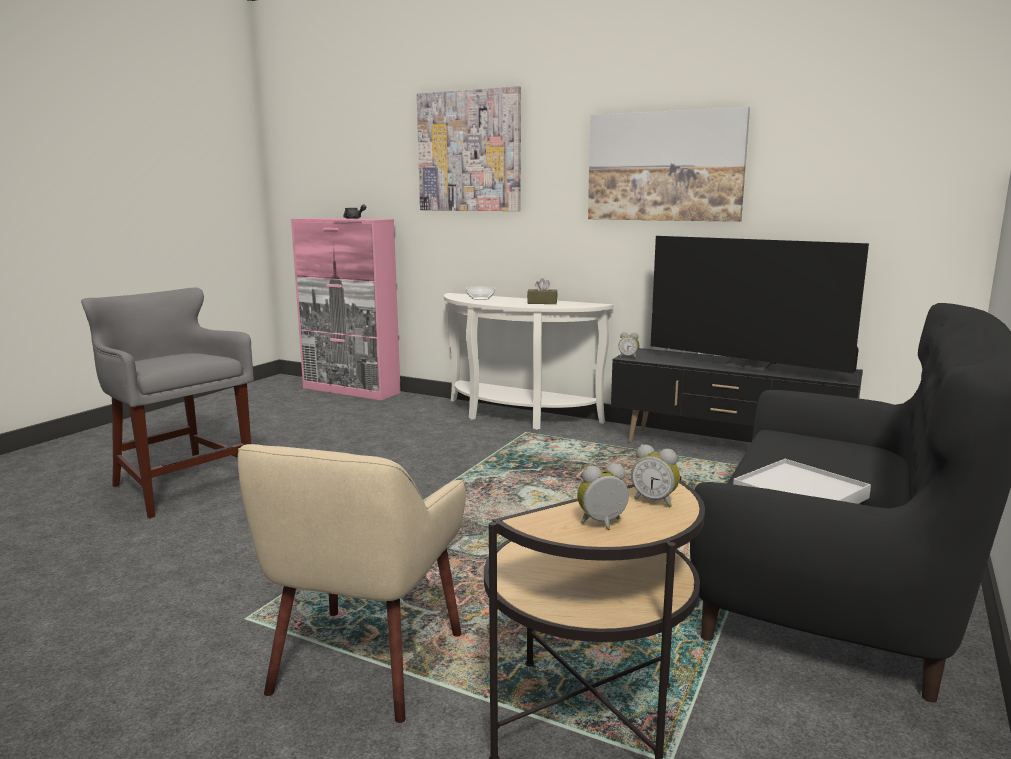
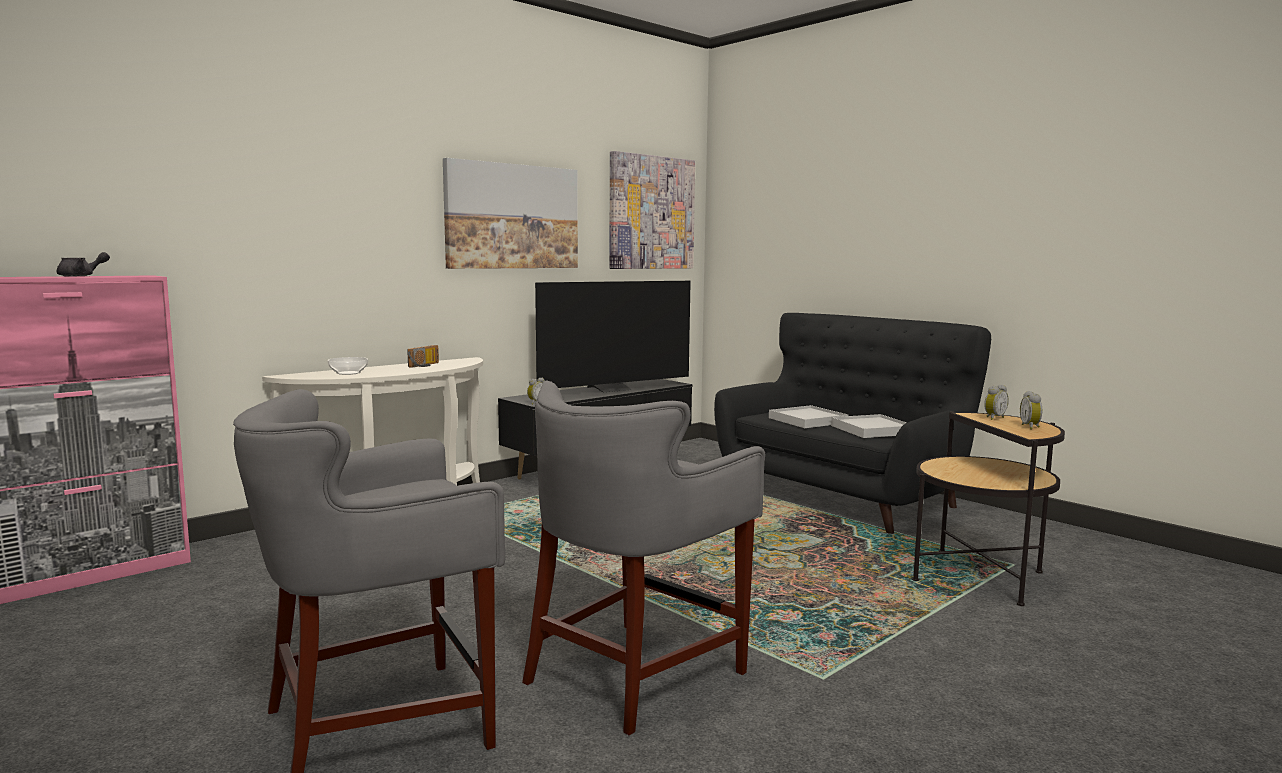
camera: 70 degrees left, 5 degrees down
beige armchair [238,444,466,723] -> none
picture [417,86,521,211] -> picture moved to [609,151,695,269]
brown tissue box [527,278,558,304] -> radio [407,345,439,368]
none -> grey stool [522,381,765,735]
none -> white tray [769,405,848,428]

